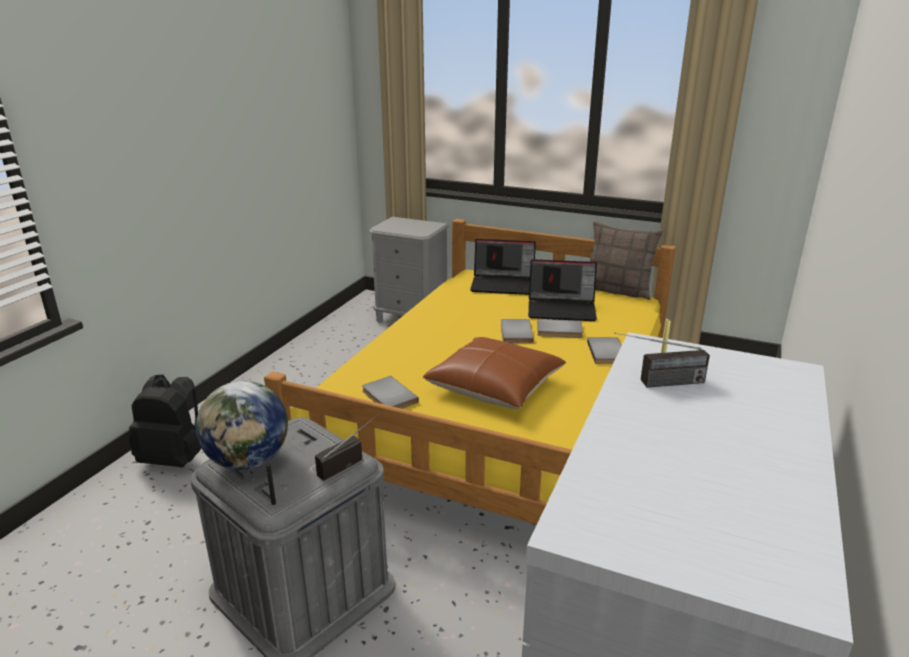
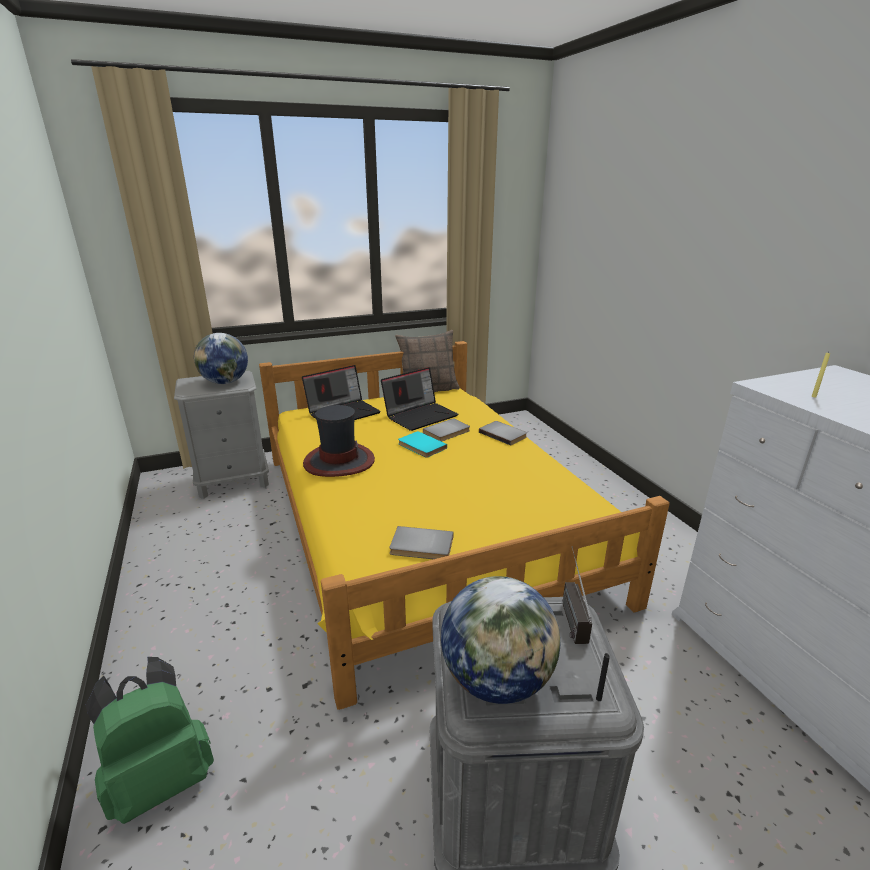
camera: 45 degrees left, 0 degrees up
black backpack [129,375,201,468] -> green backpack [85,657,214,824]
brown pillow [423,337,566,409] -> none
grey book [501,319,534,343] -> turquoise book [398,431,447,458]
radio [614,333,710,388] -> none
none -> globe [194,333,248,384]
none -> hat [303,405,375,477]

